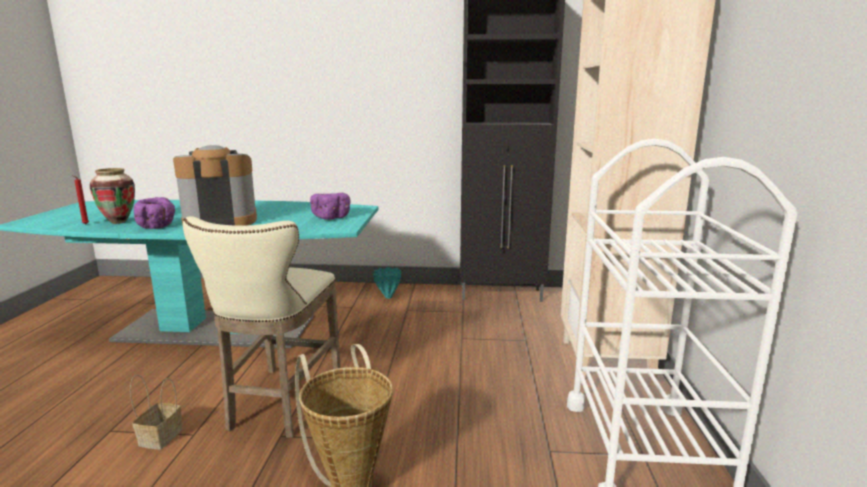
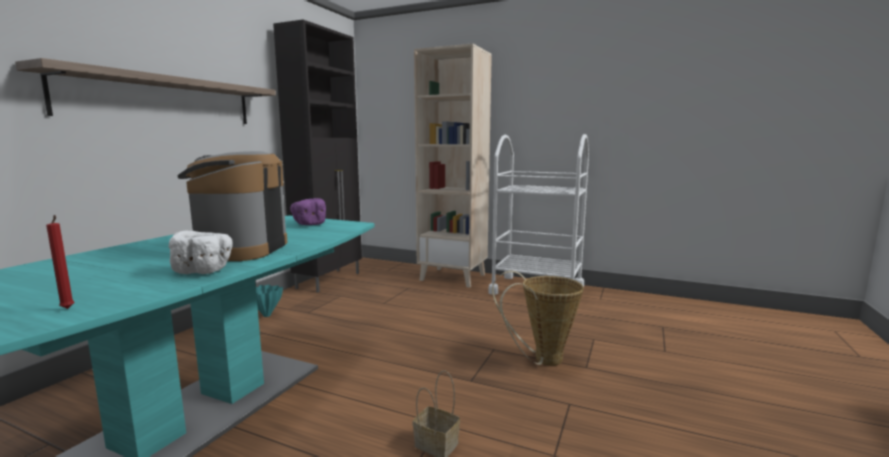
camera: 70 degrees left, 5 degrees down
vase [90,168,135,224] -> none
purple bowl [134,197,175,229] -> white bowl [169,230,233,274]
beige stool [183,216,341,438] -> none
none -> shelf [15,58,276,124]

